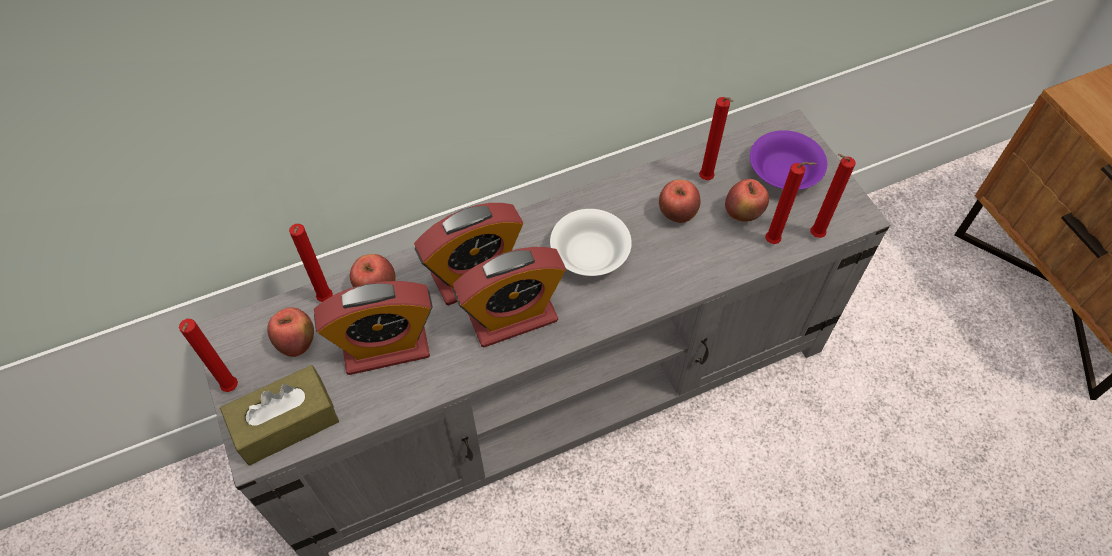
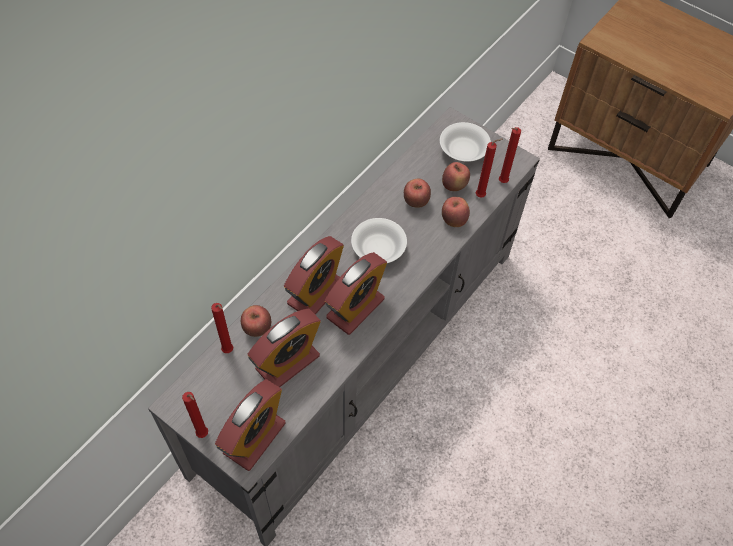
camera: 30 degrees left, 0 degrees up
brown tissue box [220,365,339,465] -> alarm clock [215,379,286,471]
apple [267,307,314,357] -> apple moved to [442,197,470,227]
red candle [699,97,734,180] -> none
purple bowl [750,130,827,190] -> white bowl [440,122,491,162]

